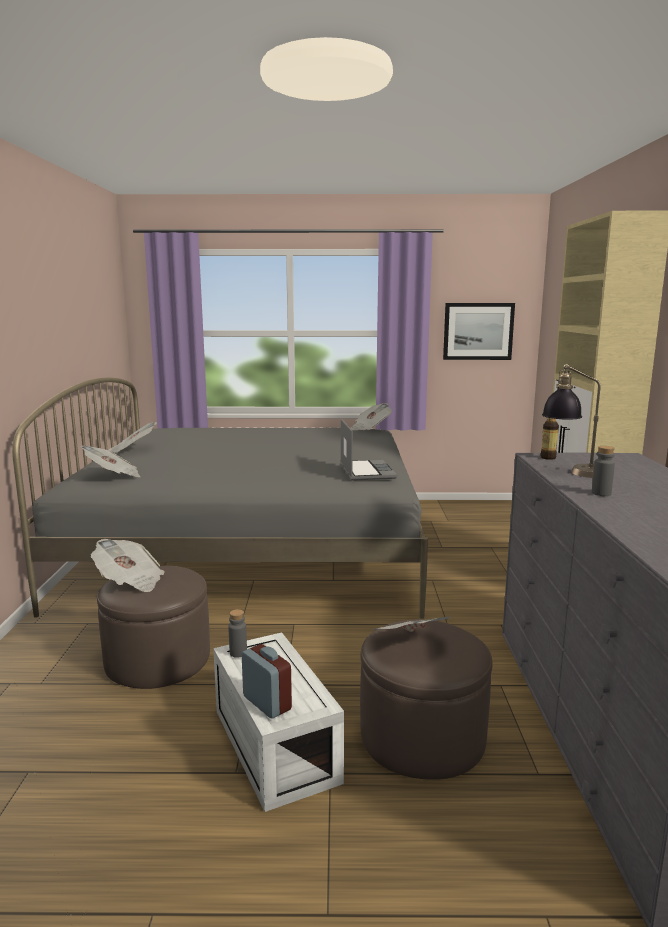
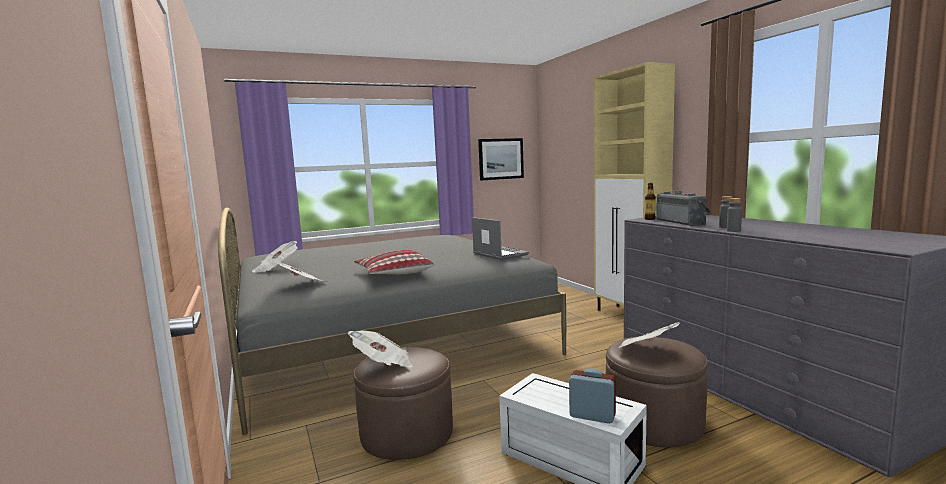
camera: 25 degrees left, 5 degrees down
grey bottle [228,609,247,658] -> grey bottle moved to [727,198,742,232]
newspaper [351,403,392,430] -> none
table lamp [542,364,601,478] -> radio [656,191,712,226]
none -> pillow [354,250,434,274]

